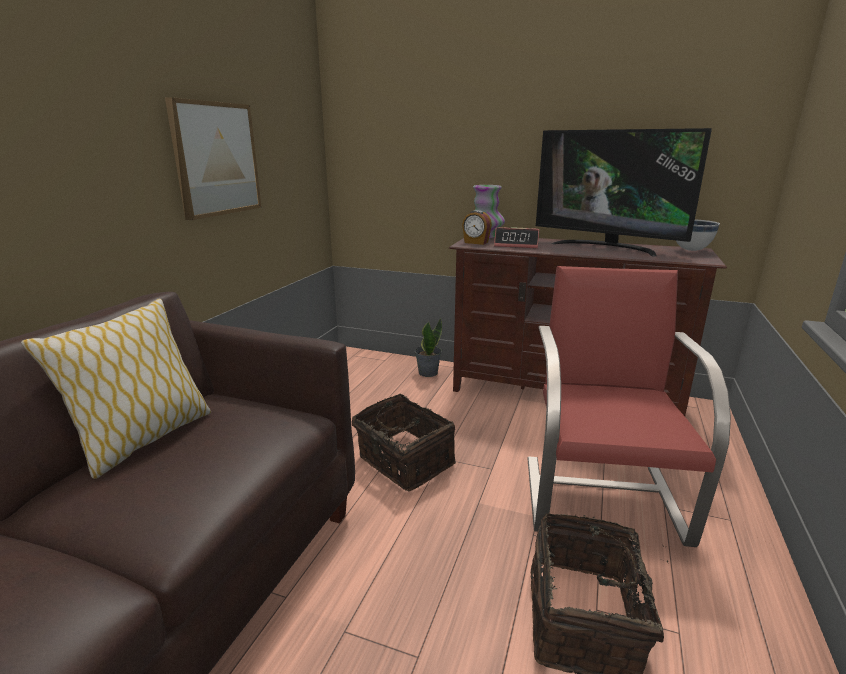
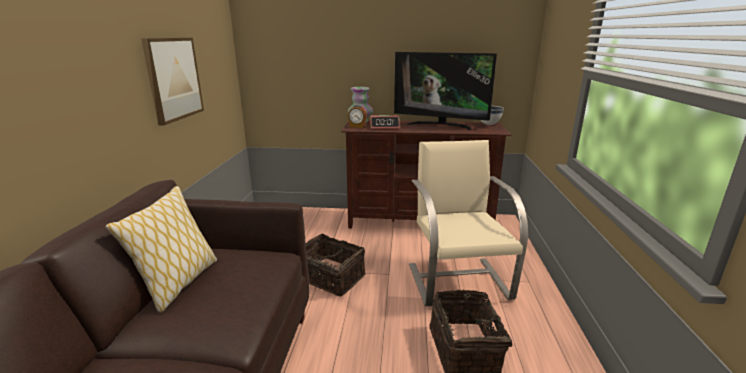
camera: 15 degrees left, 0 degrees up
potted plant [415,319,442,377] -> none
red armchair [527,266,731,547] -> beige armchair [409,140,528,307]

